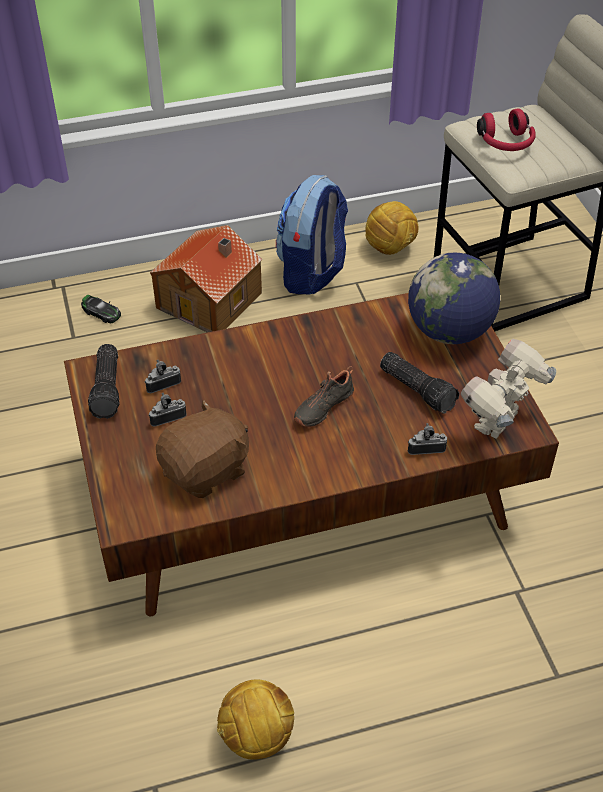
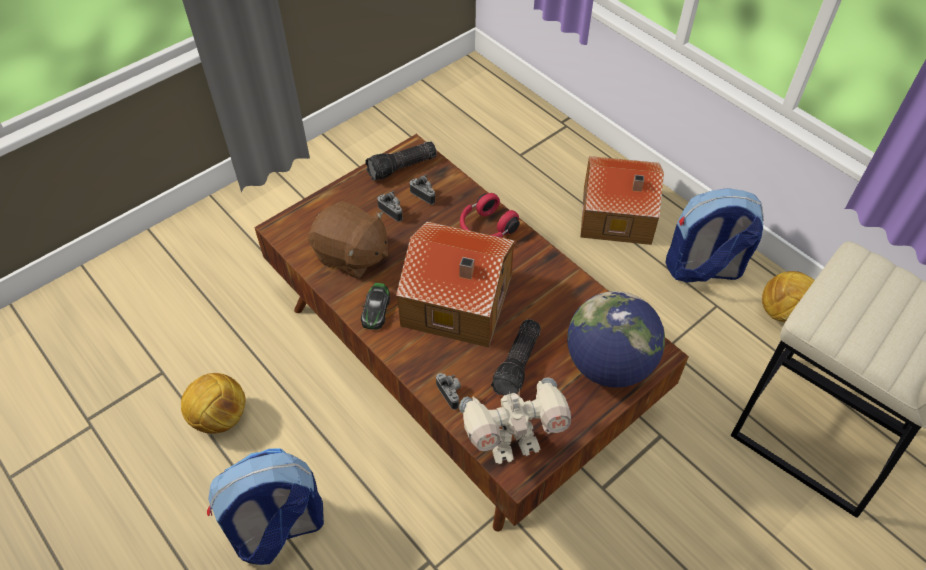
camera: 65 degrees right, 5 degrees up
toy car [81,294,121,323] -> toy car moved to [361,283,390,330]
black shoe [294,366,354,427] -> toy house [396,222,515,347]
toy robot [461,339,556,439] -> toy robot turned 150 degrees clockwise [459,377,571,464]
red headphones [477,109,536,151] -> red headphones moved to [460,193,520,238]
none -> backpack [207,448,324,565]

